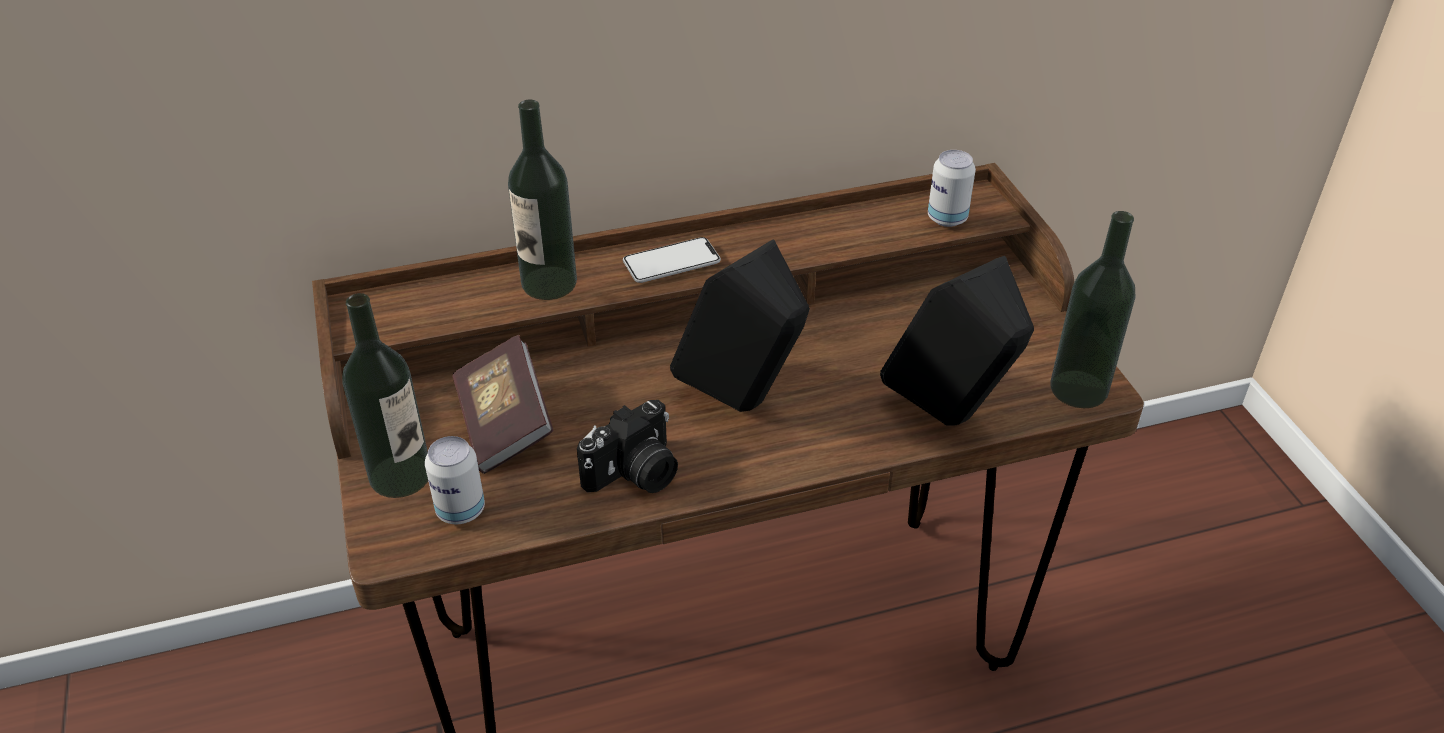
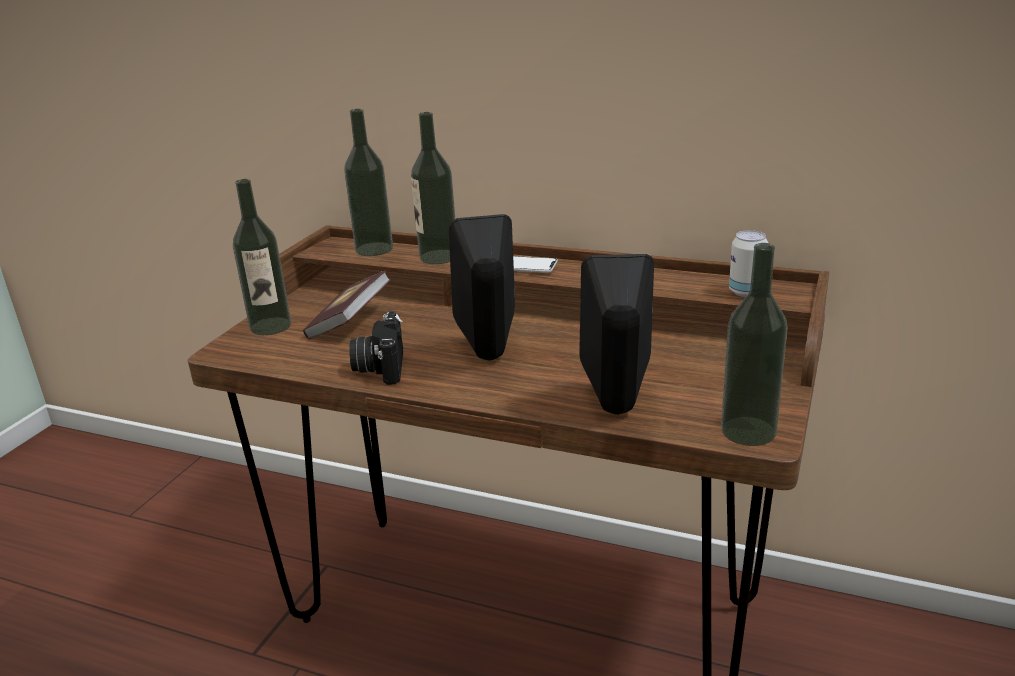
camera: 40 degrees right, 15 degrees down
can [425,436,485,524] -> none
camera [577,400,678,493] -> camera turned 90 degrees clockwise [349,311,403,385]
none -> bottle [344,109,393,256]

